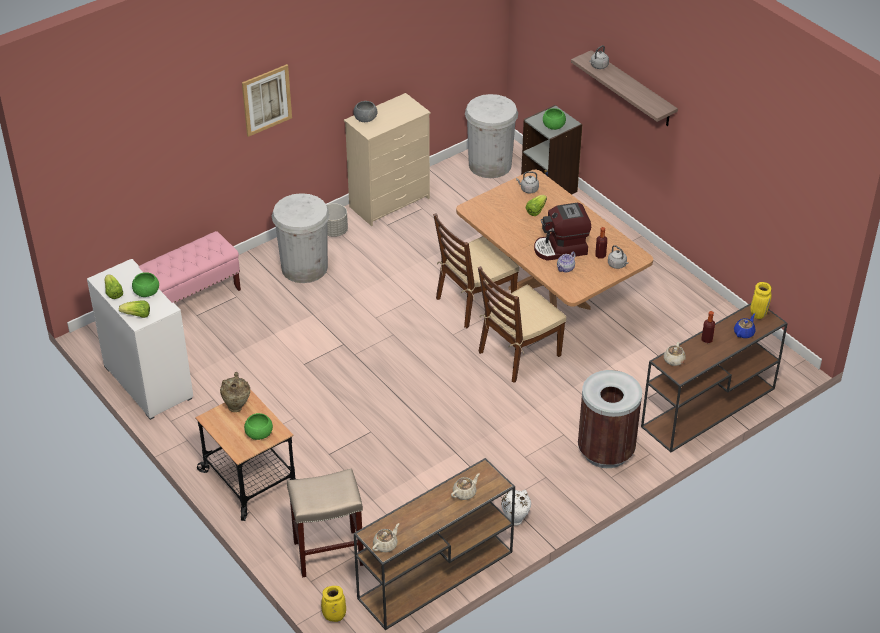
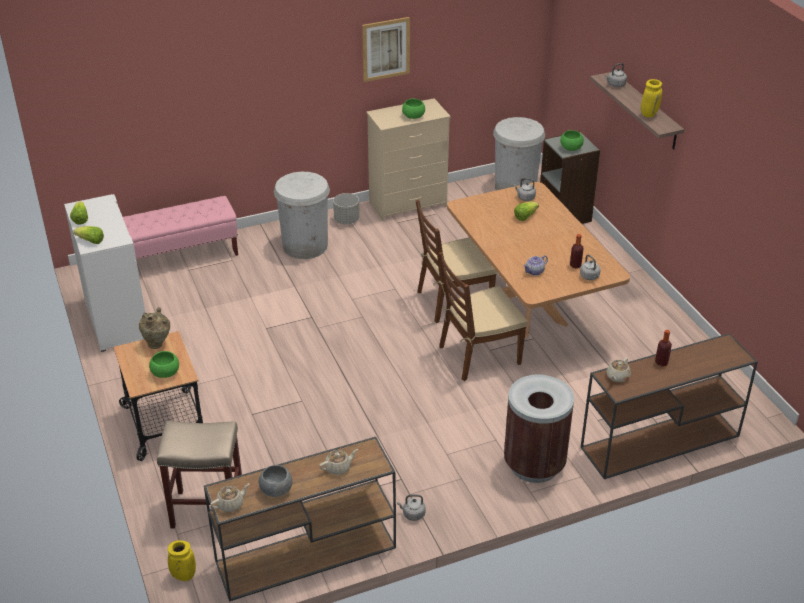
camera: 15 degrees right, 5 degrees down
green bowl [132,272,159,297] -> green bowl moved to [402,99,425,119]
picture [242,64,292,137] -> picture moved to [362,17,410,82]
grey bowl [353,101,377,122] -> grey bowl moved to [259,465,293,497]
white vase [501,489,531,526] -> grey kettle [397,494,426,521]
coffee machine [534,203,591,261] -> none
blue teapot [734,314,756,338] -> none
yellow vase [750,282,772,319] -> yellow vase moved to [641,79,662,118]

